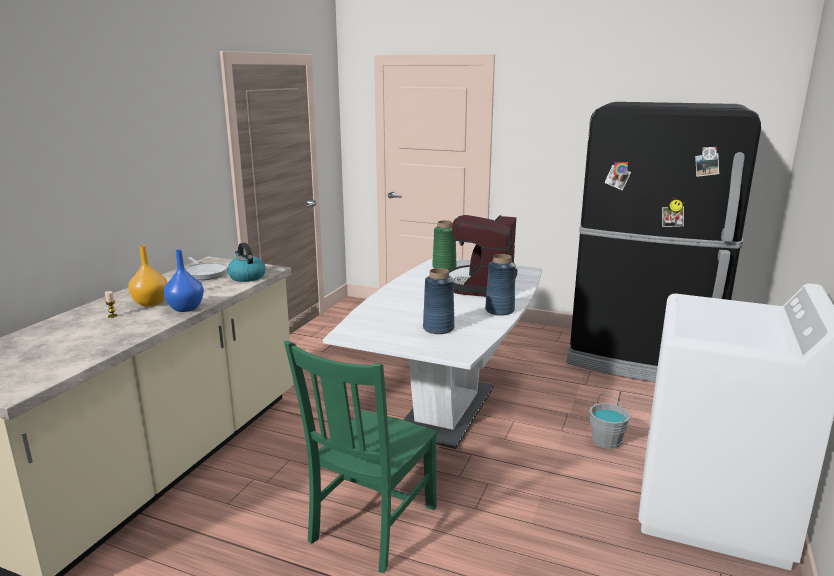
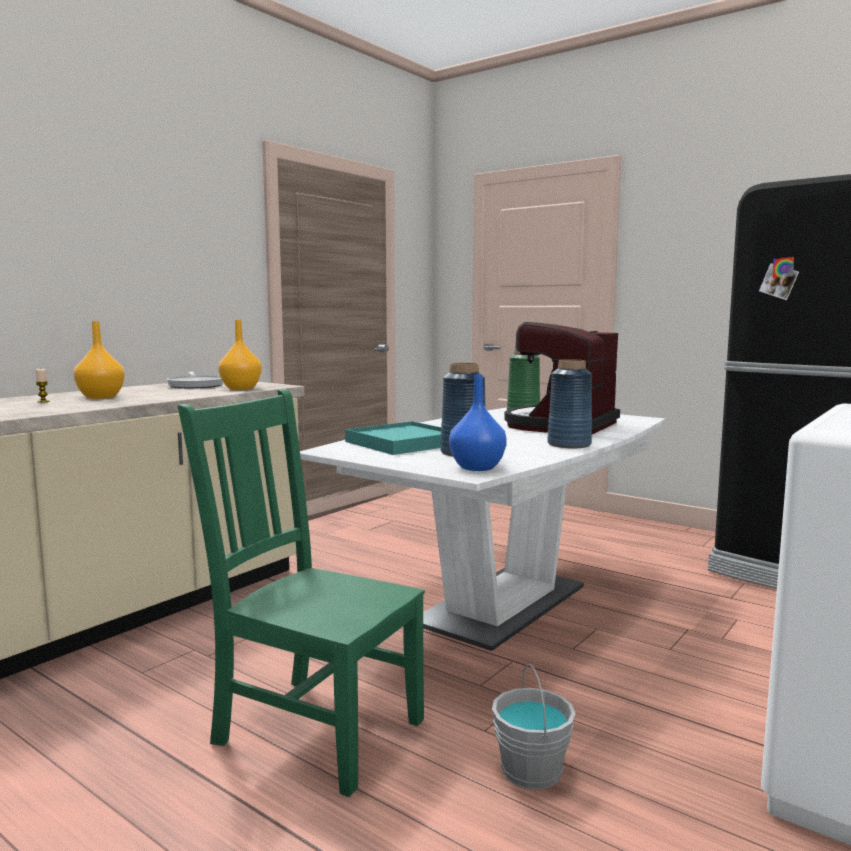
camera: 15 degrees right, 10 degrees down
blue vase [164,250,204,312] -> blue vase moved to [449,375,507,471]
kettle [227,243,266,282] -> orange vase [218,320,262,390]
green chair [284,341,437,573] -> green chair turned 75 degrees clockwise [178,389,425,797]
grey bucket [590,393,631,449] -> grey bucket moved to [492,664,576,790]
none -> turquoise tray [345,421,441,455]

